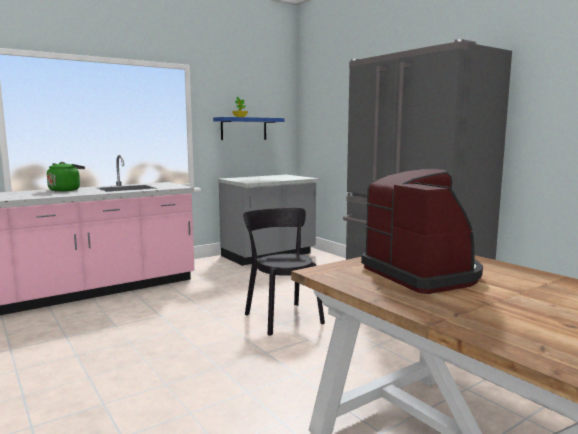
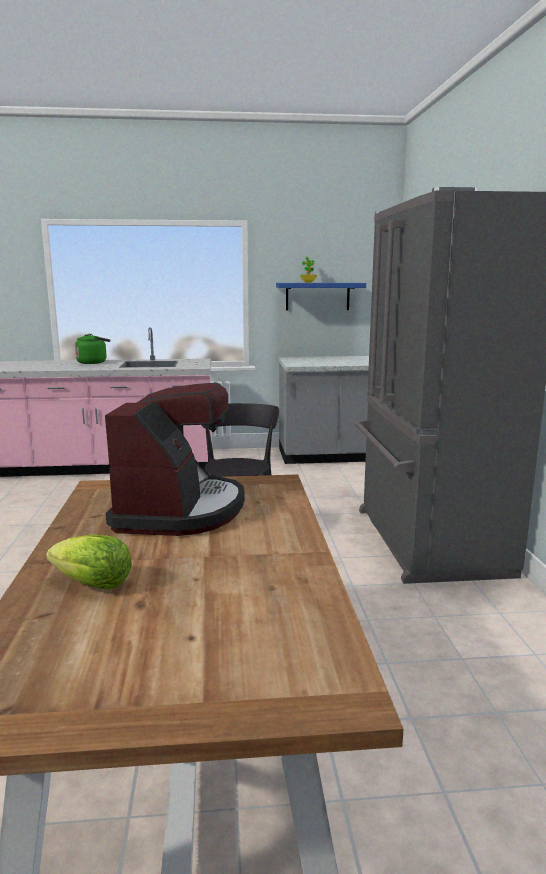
camera: 30 degrees right, 5 degrees up
none -> lettuce [46,535,132,590]

